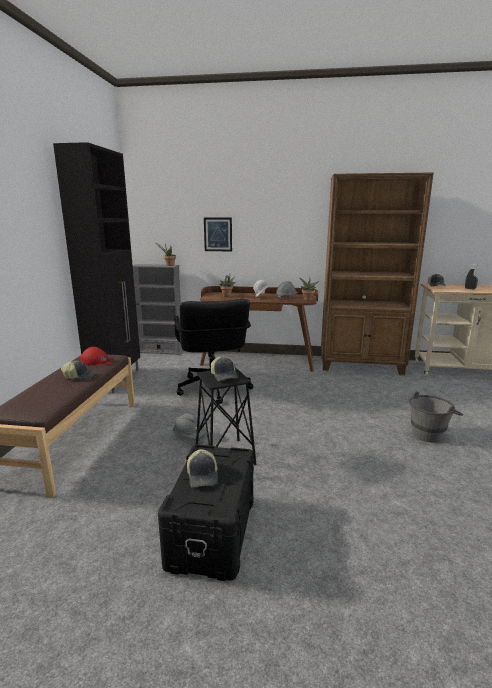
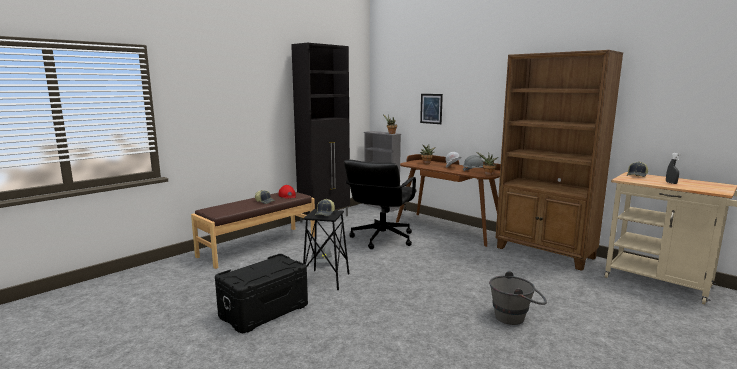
camera: 35 degrees right, 5 degrees down
cap [187,449,218,488] -> none

